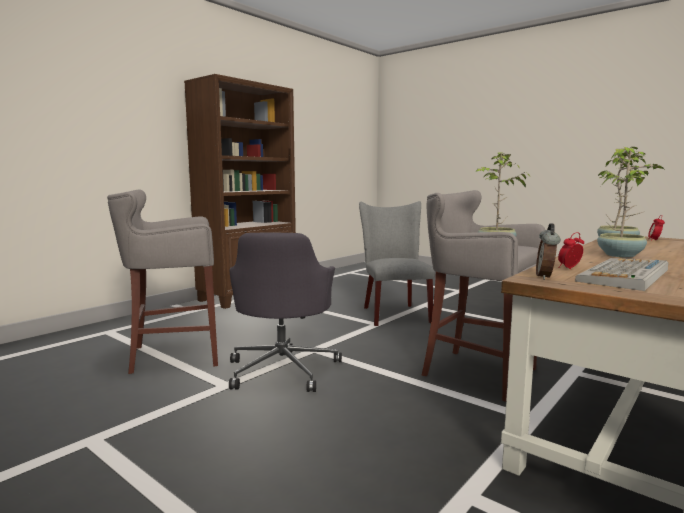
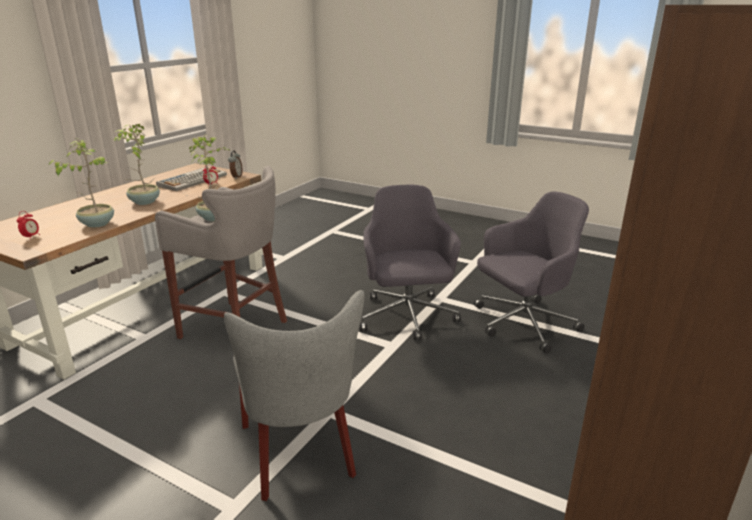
camera: 170 degrees right, 15 degrees up
grey stool [107,190,218,374] -> grey office chair [474,191,589,354]

